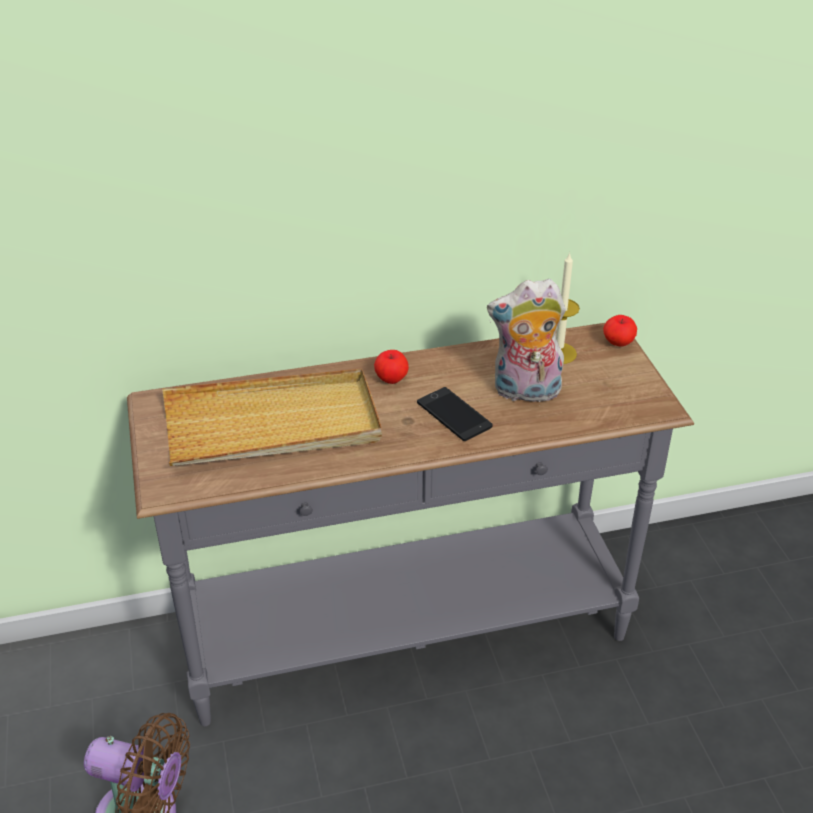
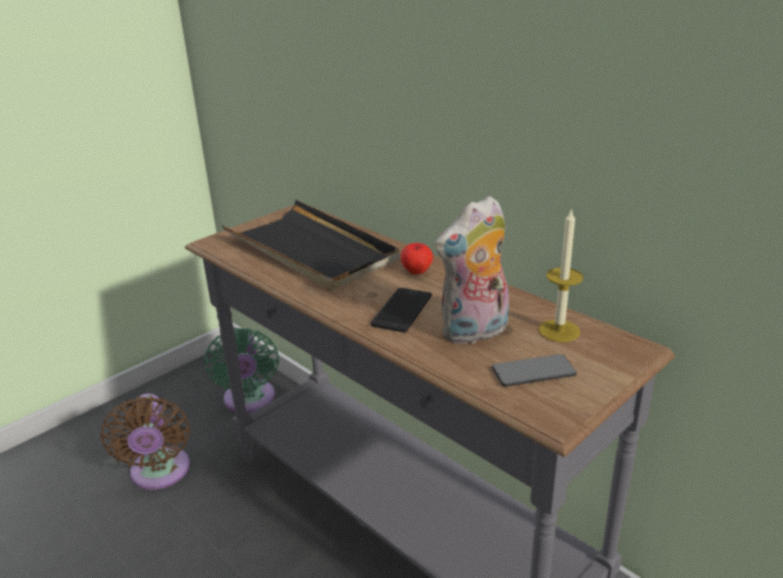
camera: 60 degrees right, 10 degrees down
beige tray [162,369,382,466] -> black tray [222,200,400,291]
plush toy [487,279,566,406] -> plush toy turned 90 degrees counterclockwise [435,196,509,344]
apple [603,315,637,347] -> none
none -> green fan [204,328,279,413]
none -> phone [492,354,577,387]

